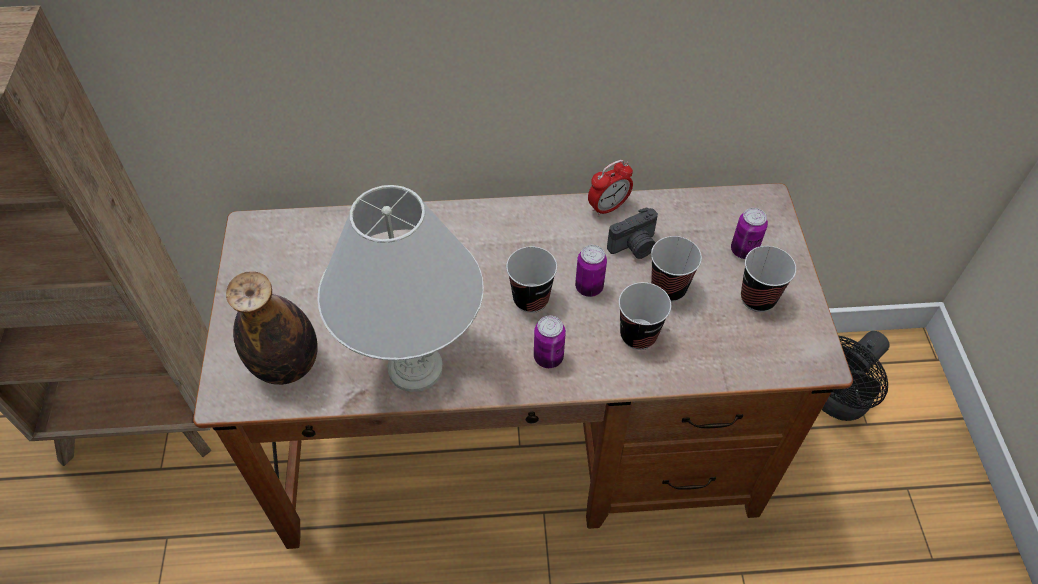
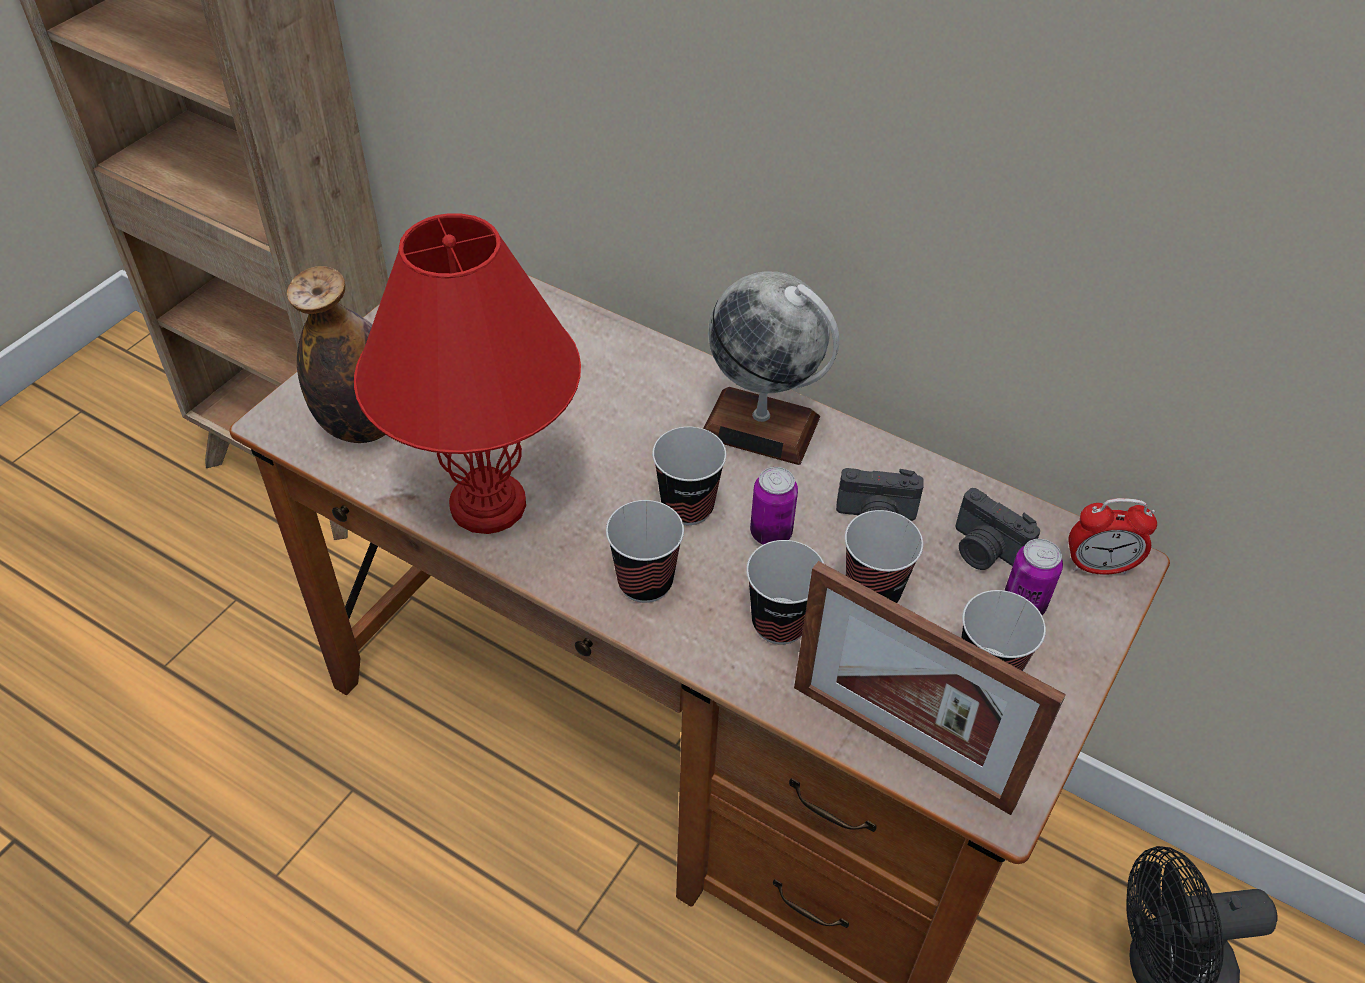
camera: 35 degrees right, 5 degrees down
white table lamp [317,185,484,392] -> red table lamp [354,213,581,534]
can [534,316,566,368] -> cup [606,500,684,603]
alarm clock [588,160,633,217] -> alarm clock moved to [1068,498,1157,575]
none -> globe [703,272,840,465]
none -> picture frame [794,561,1066,815]
none -> camera [955,488,1040,570]

